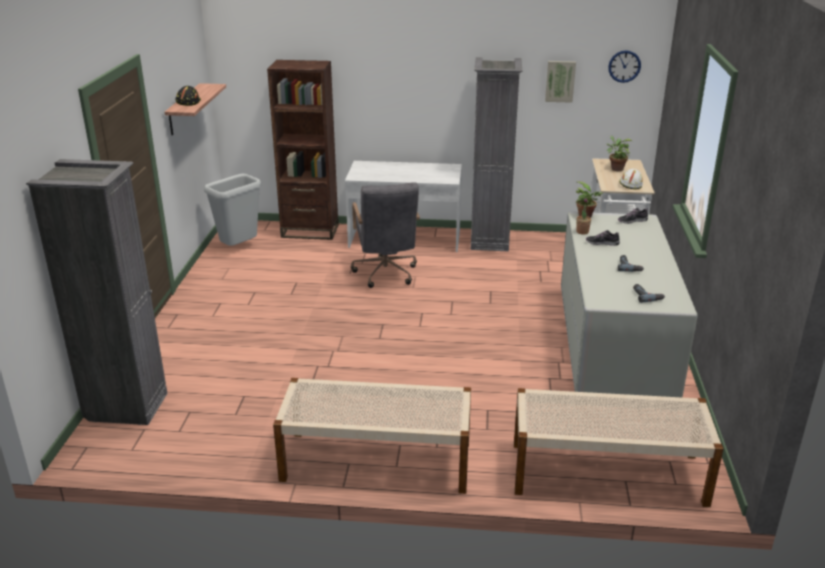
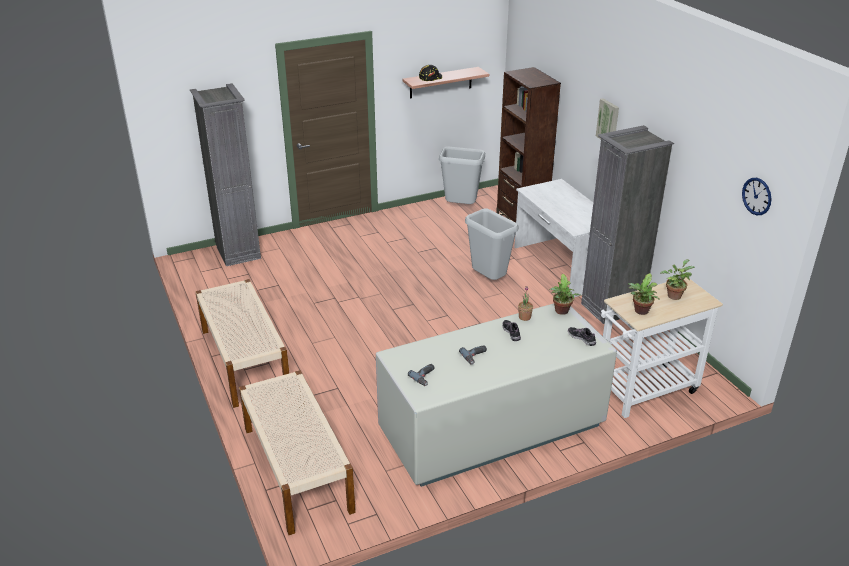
camera: 60 degrees right, 5 degrees up
grey office chair [350,182,420,288] -> grey trash can [465,208,519,280]
picture [545,61,576,103] -> picture moved to [596,98,619,139]
white hard hat [619,169,643,189] -> potted plant [628,273,660,315]

